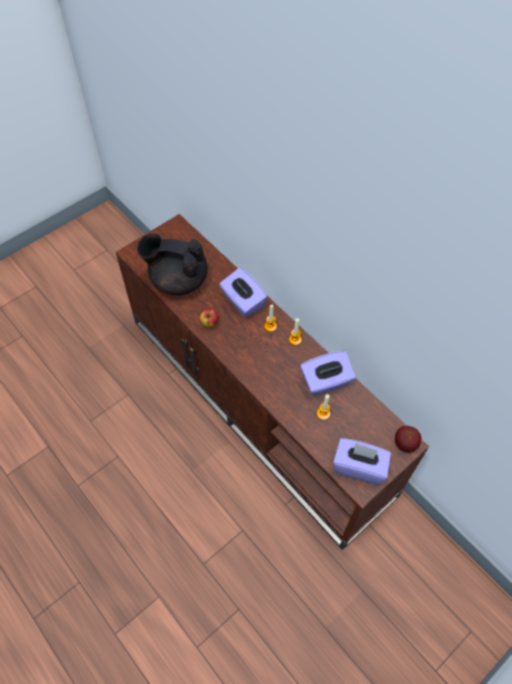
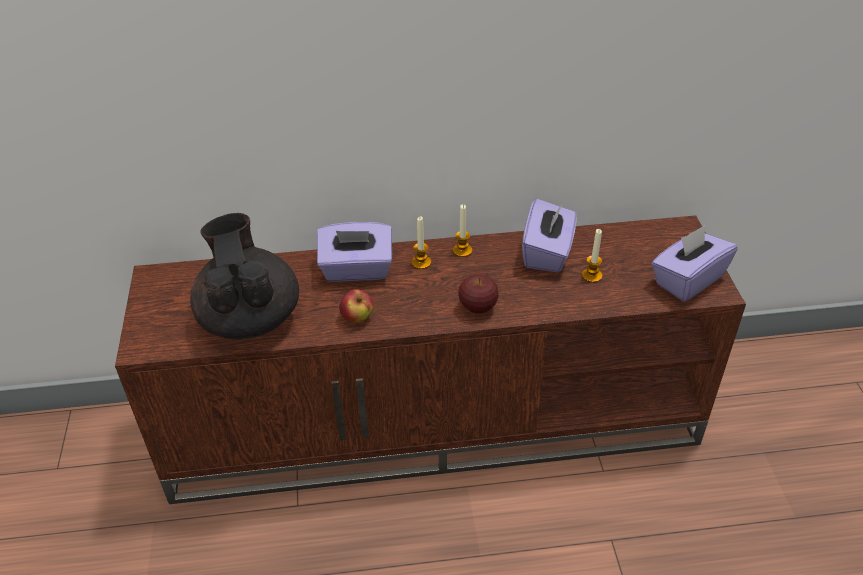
camera: 55 degrees left, 15 degrees down
black teapot [137,233,208,295] -> black teapot turned 120 degrees clockwise [190,213,299,340]
apple [395,426,421,453] -> apple moved to [459,274,499,314]

